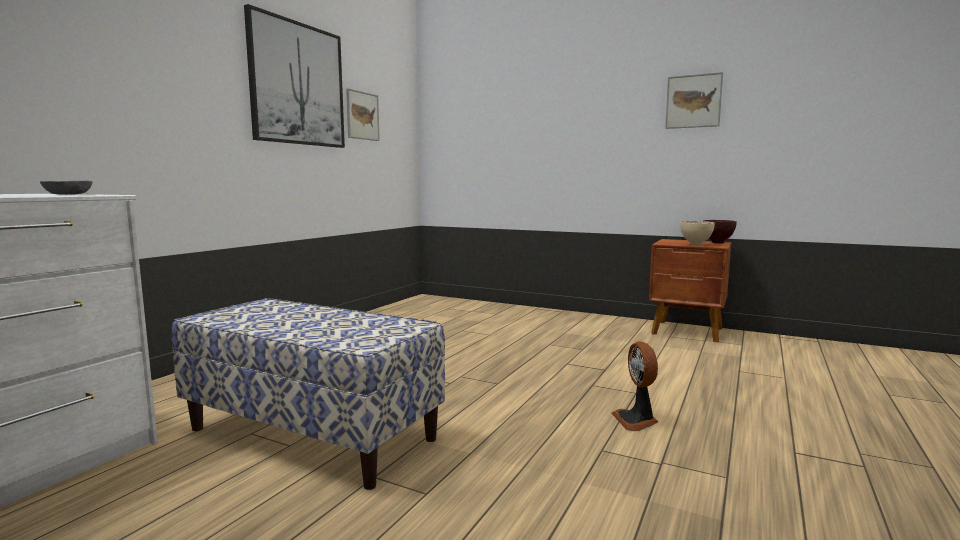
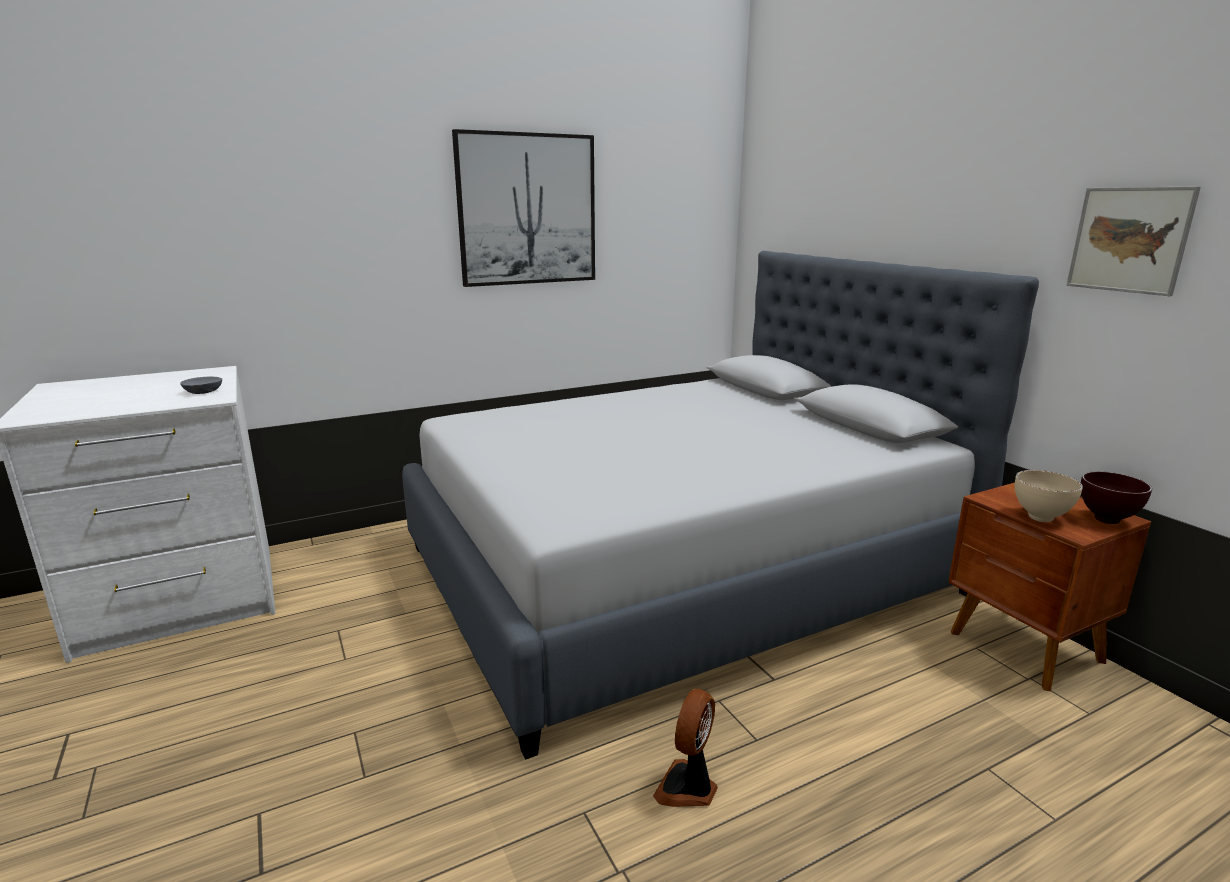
camera: 35 degrees right, 10 degrees up
bench [171,298,445,490] -> none
picture [346,88,380,141] -> none
none -> grey bed [402,251,1039,760]

